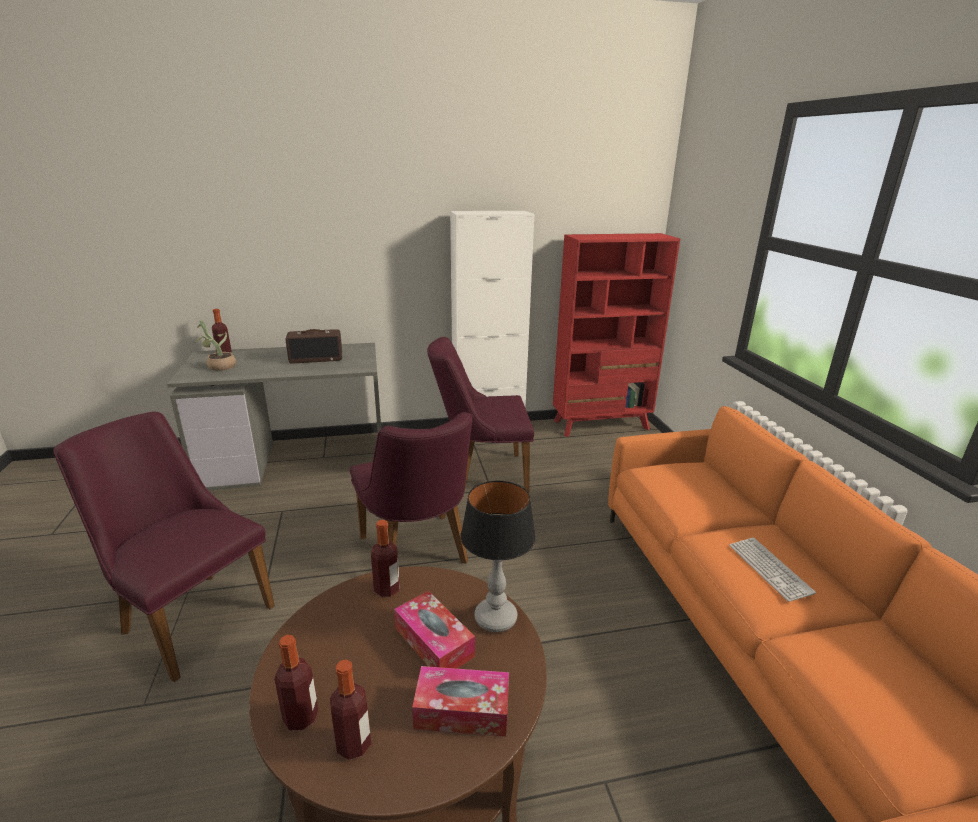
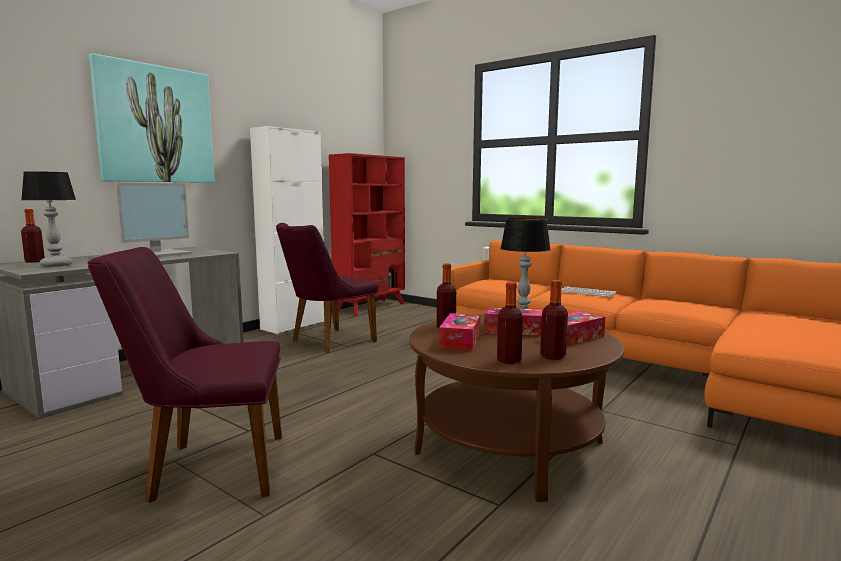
camera: 40 degrees left, 15 degrees down
potted plant [194,321,236,371] -> table lamp [22,171,76,267]
radio [286,329,342,363] -> monitor [114,183,192,257]
purple chair [350,412,473,564] -> none
none -> picture [89,53,215,183]
none -> tissue box [439,313,480,351]

